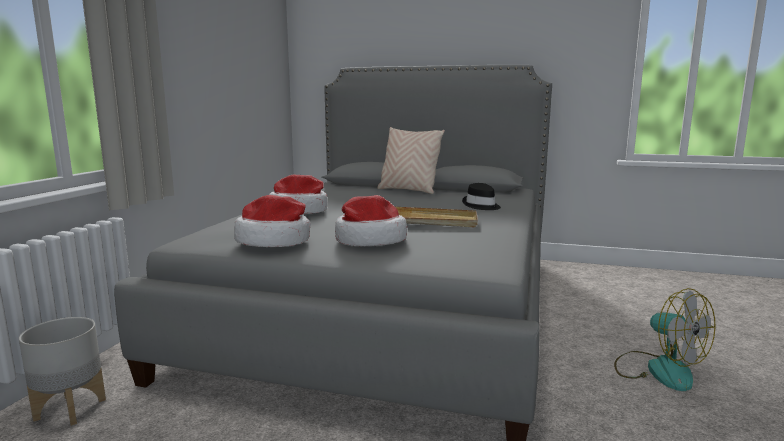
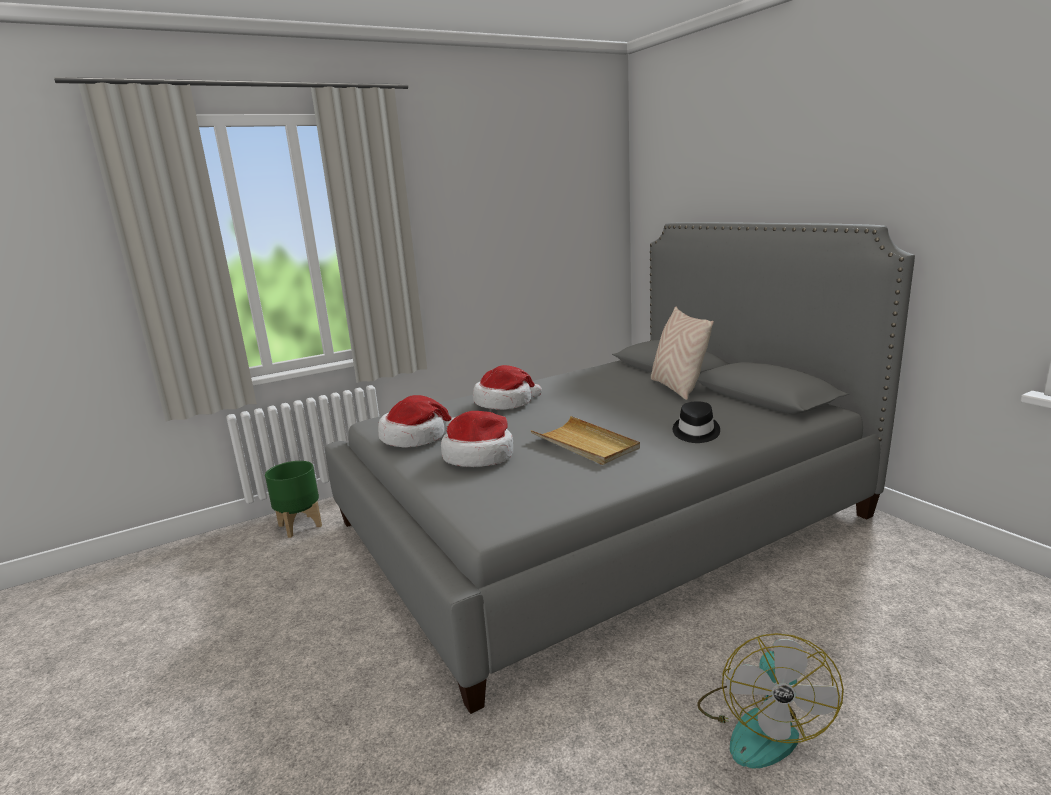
camera: 45 degrees right, 5 degrees up
grey planter [19,317,106,426] -> green planter [265,461,322,538]

